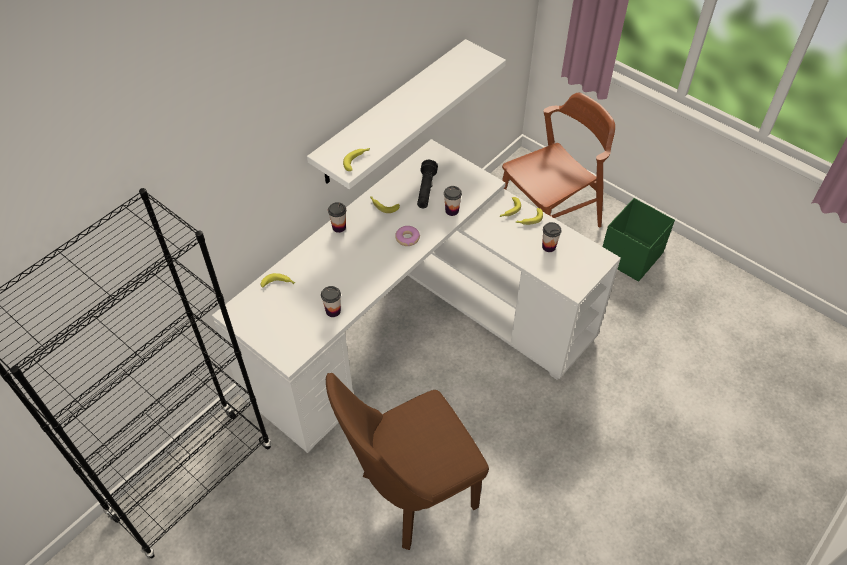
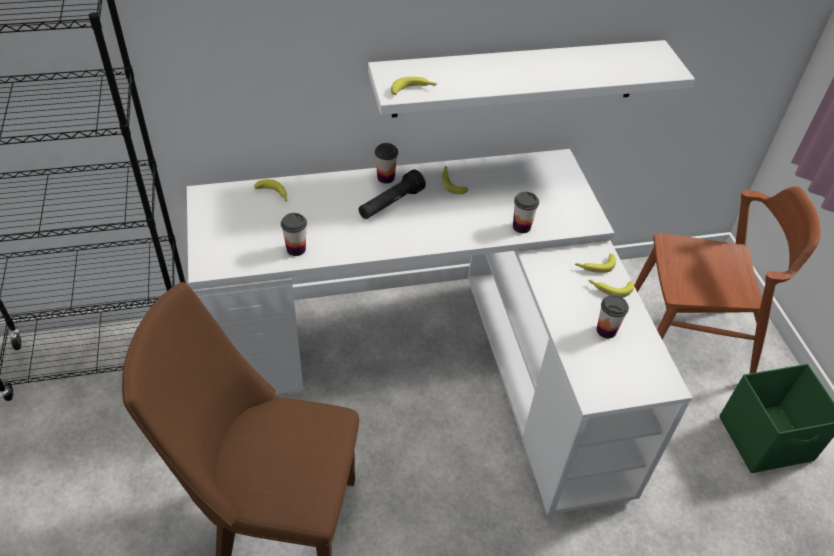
camera: 35 degrees right, 5 degrees down
donut [395,226,420,246] -> none
black flashlight [417,160,438,208] -> black flashlight moved to [359,169,426,219]

